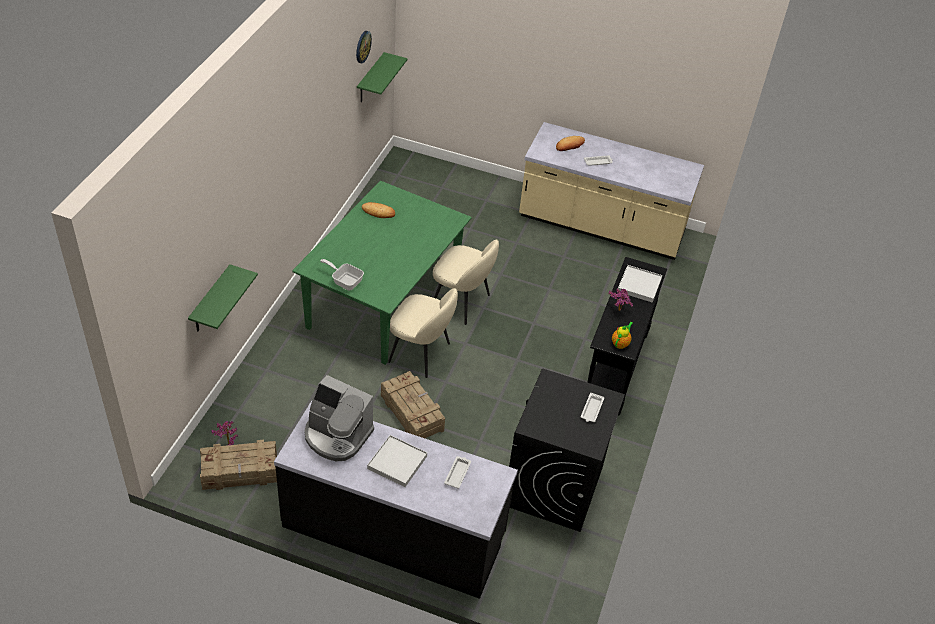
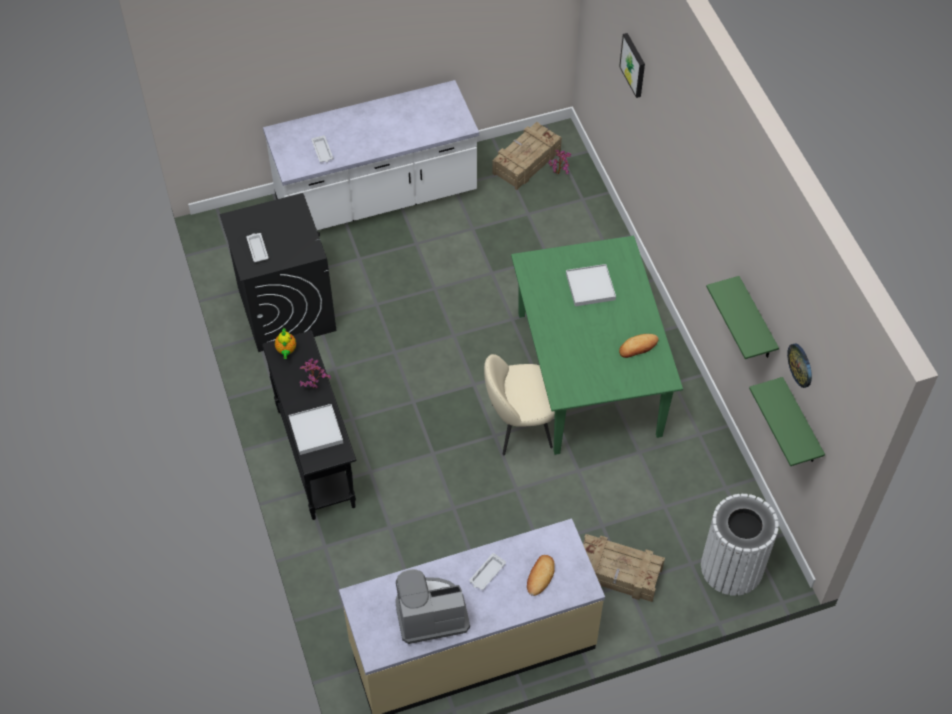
camera: 145 degrees right, 10 degrees up
green shelf [188,265,258,332] -> green shelf moved to [706,276,779,359]
black counter [274,401,518,599] -> white counter [263,80,479,230]
coffee machine [304,375,374,461] -> coffee machine moved to [395,569,470,644]
frying pan [320,259,364,290] -> none
white tray [367,435,427,487] -> white tray moved to [566,264,616,306]
crate [381,371,445,438] -> crate moved to [583,534,665,602]
beige chair [388,288,458,378] -> none
none -> picture [619,33,645,98]
none -> white trash can [701,494,779,596]

